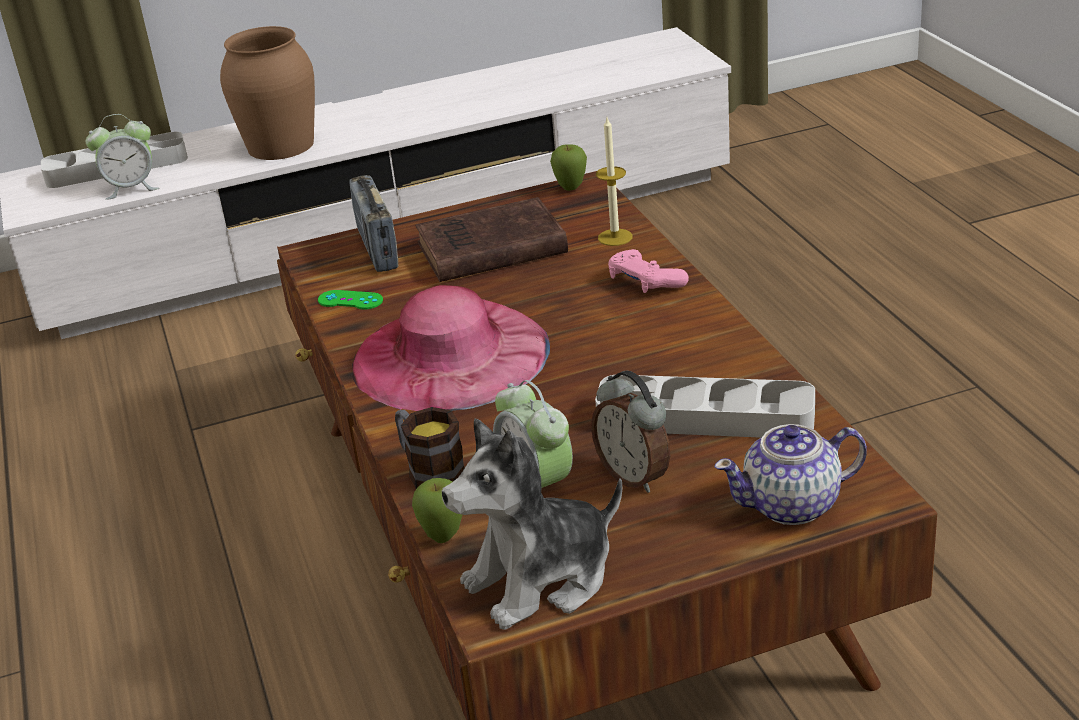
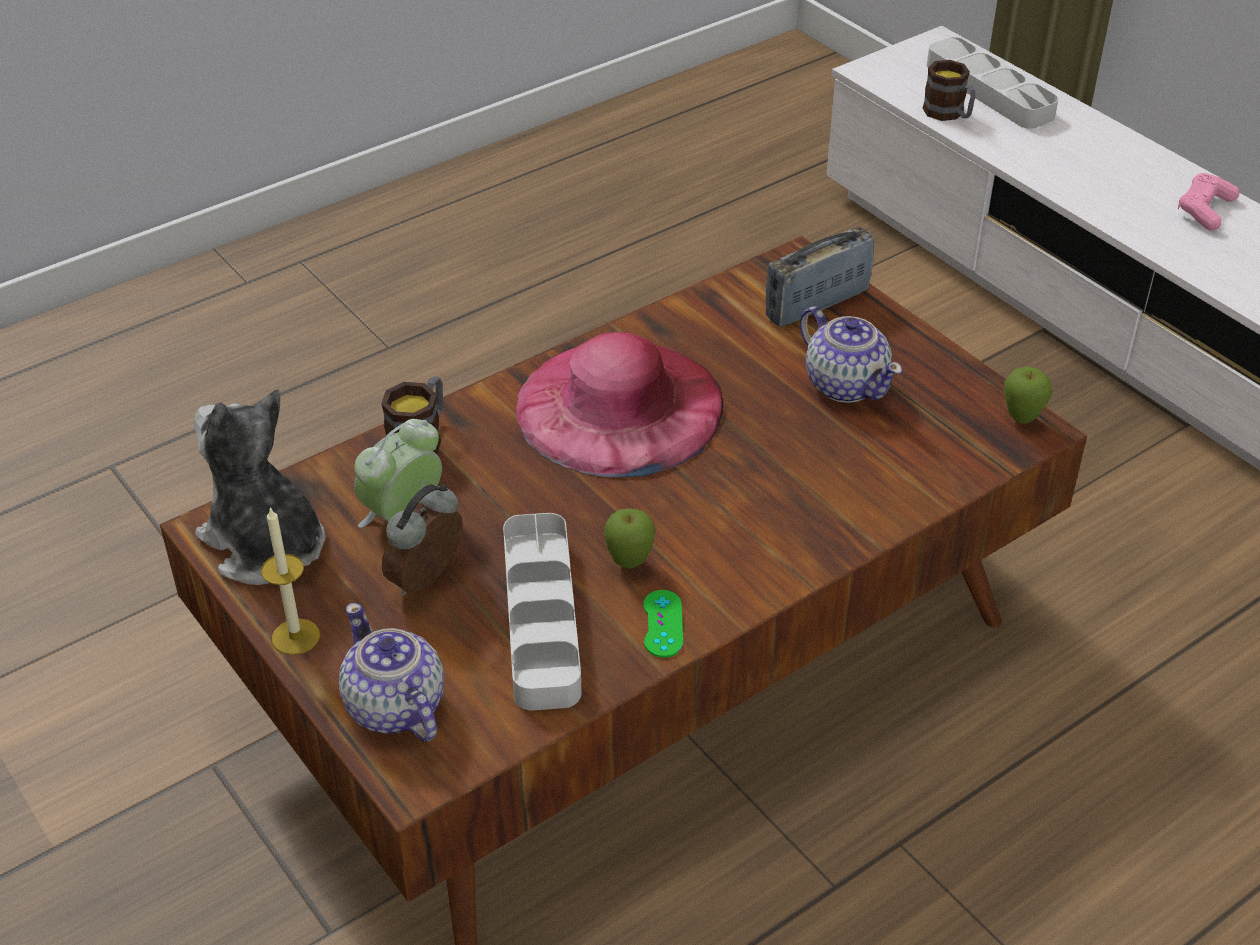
camera: 70 degrees right, 10 degrees up
alarm clock [85,114,159,200] -> mug [922,60,976,121]
brown vase [220,26,315,160] -> none
green game controller [318,290,383,309] -> green game controller moved to [643,590,684,658]
apple [412,478,462,543] -> apple moved to [604,508,656,568]
brown book [415,197,568,282] -> teapot [799,306,902,403]
candle [596,118,633,246] -> candle moved to [261,507,320,655]
pink game controller [608,249,689,293] -> pink game controller moved to [1178,173,1239,231]

